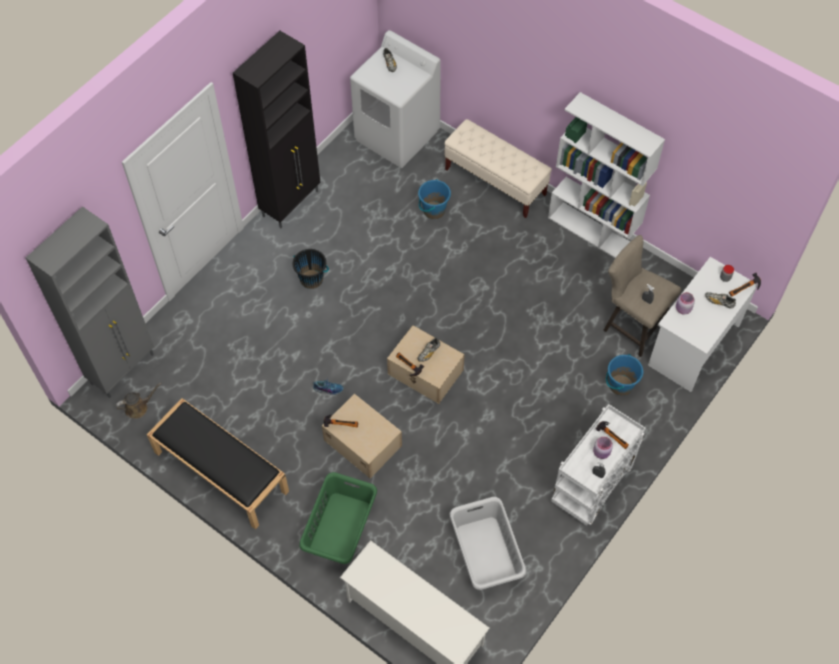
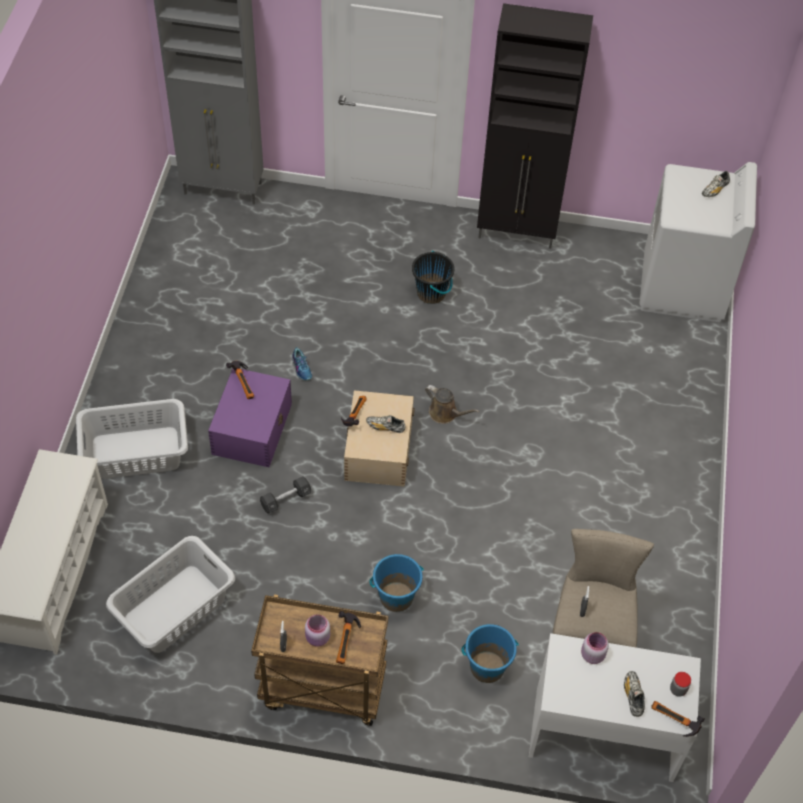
camera: 60 degrees right, 5 degrees down
brown watering can [116,383,162,419] -> brown watering can moved to [425,385,479,424]
black bench [147,398,289,530] -> none
green laundry basket [299,472,377,564] -> grey laundry basket [76,399,188,479]
beige storage box [322,394,402,478] -> purple storage box [208,369,292,467]
blue bucket [418,179,451,219] -> blue bucket moved to [369,554,424,612]
beige bench [444,119,552,218] -> none
white bookcase [548,92,665,258] -> none
white cart [551,404,646,526] -> brown cart [251,594,388,726]
none -> black dumbbell [260,476,311,514]

